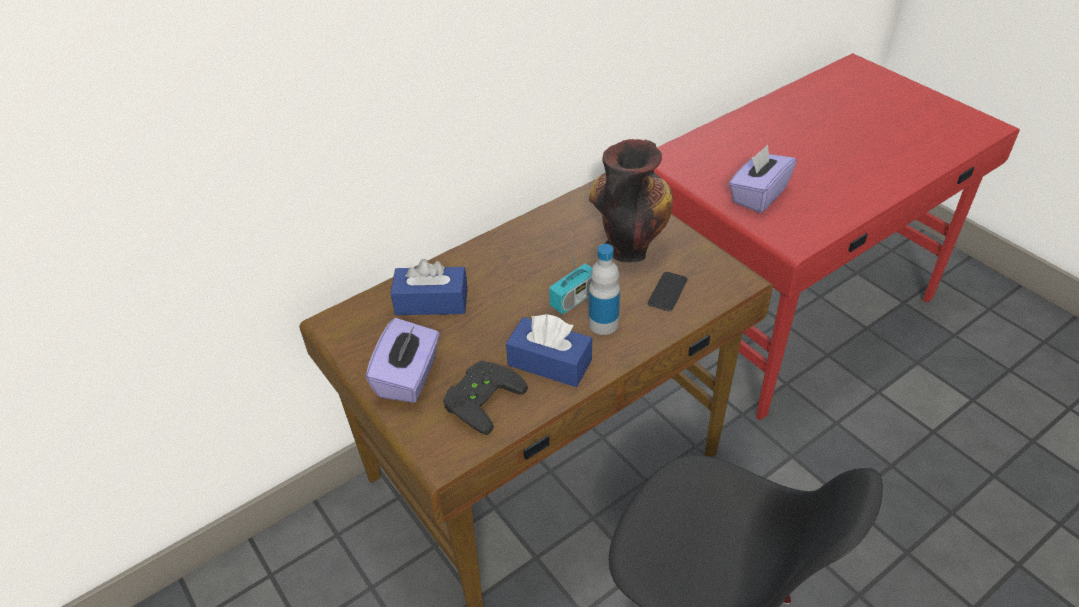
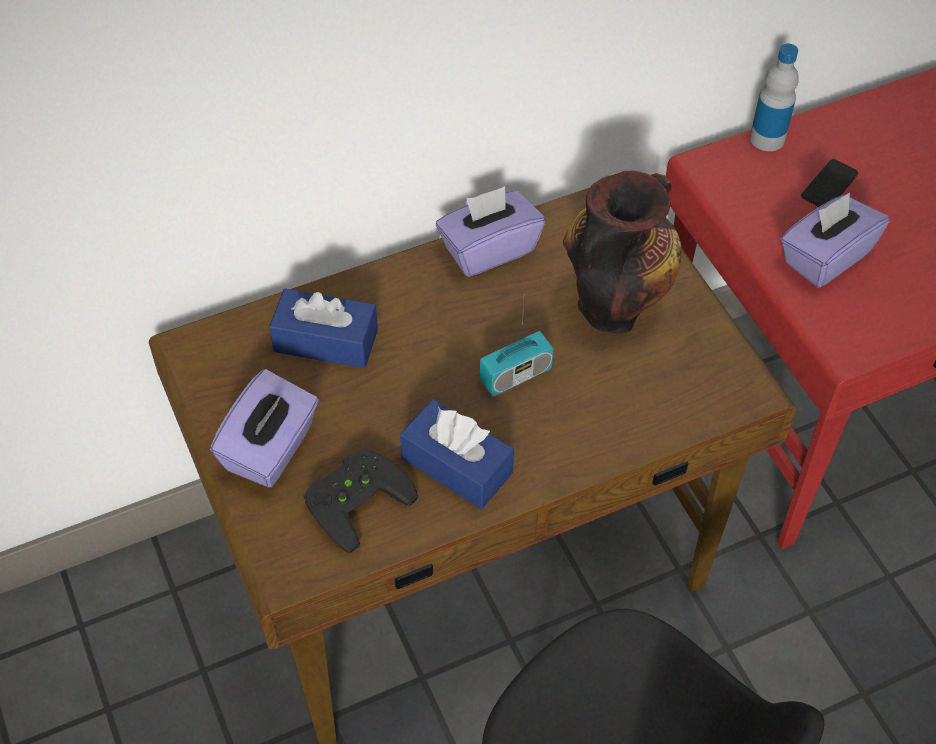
camera: 10 degrees right, 10 degrees up
bottle [589,244,620,335] -> bottle moved to [750,44,799,151]
phone [648,272,688,311] -> phone moved to [801,159,858,207]
none -> purple tissue box [436,186,545,277]

